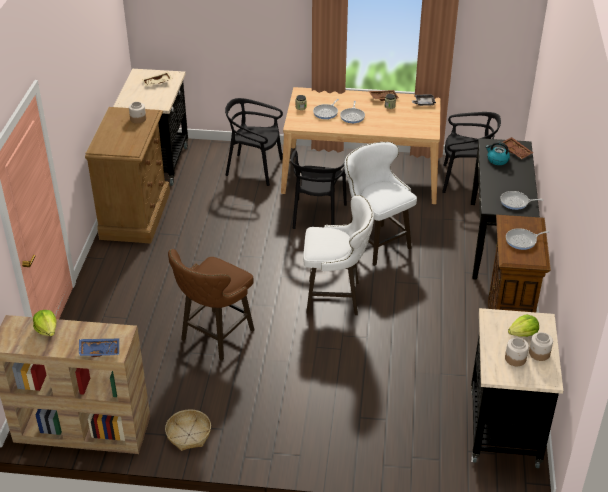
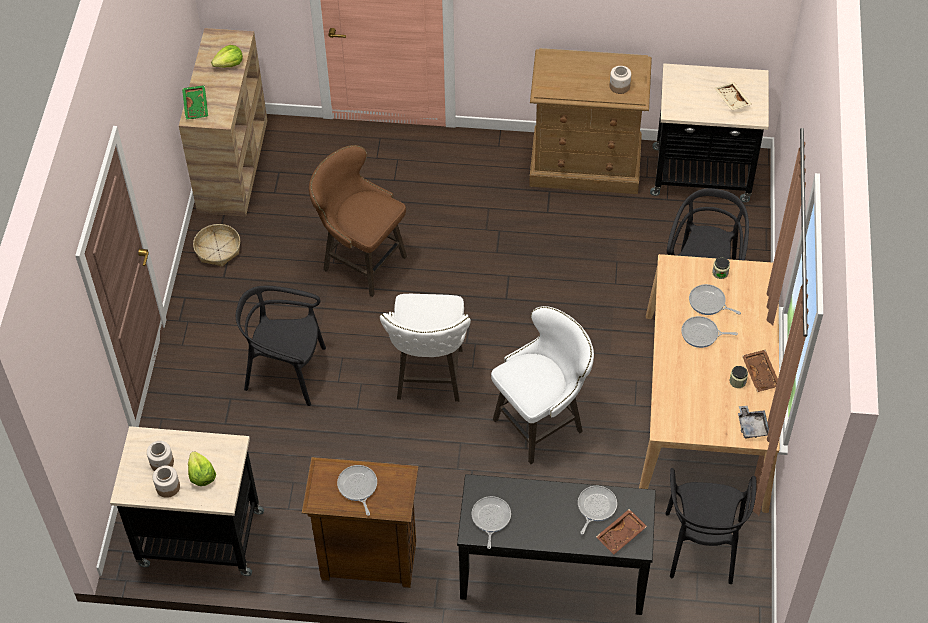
camera: 90 degrees right, 15 degrees up
blue tray [79,338,119,357] -> green tray [182,85,208,120]
black chair [291,150,347,229] -> black chair moved to [236,286,326,406]
kettle [486,142,510,165] -> frying pan [578,486,617,535]

